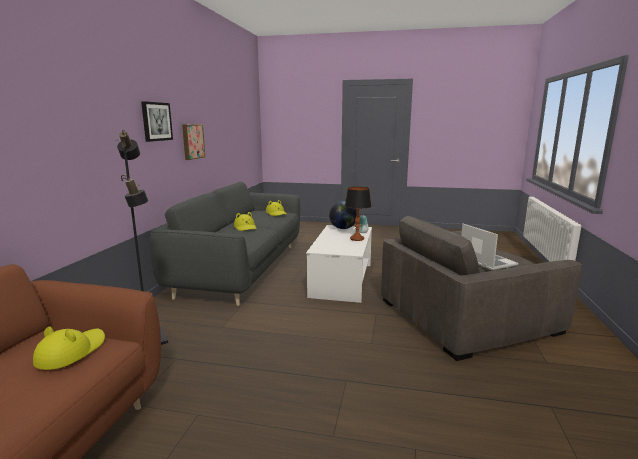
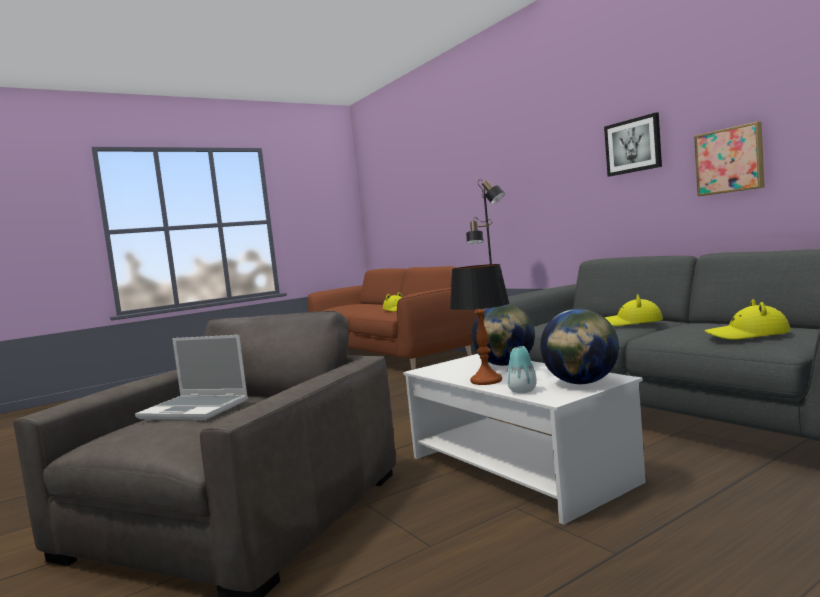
camera: 135 degrees right, 10 degrees down
none -> globe [471,304,535,366]

